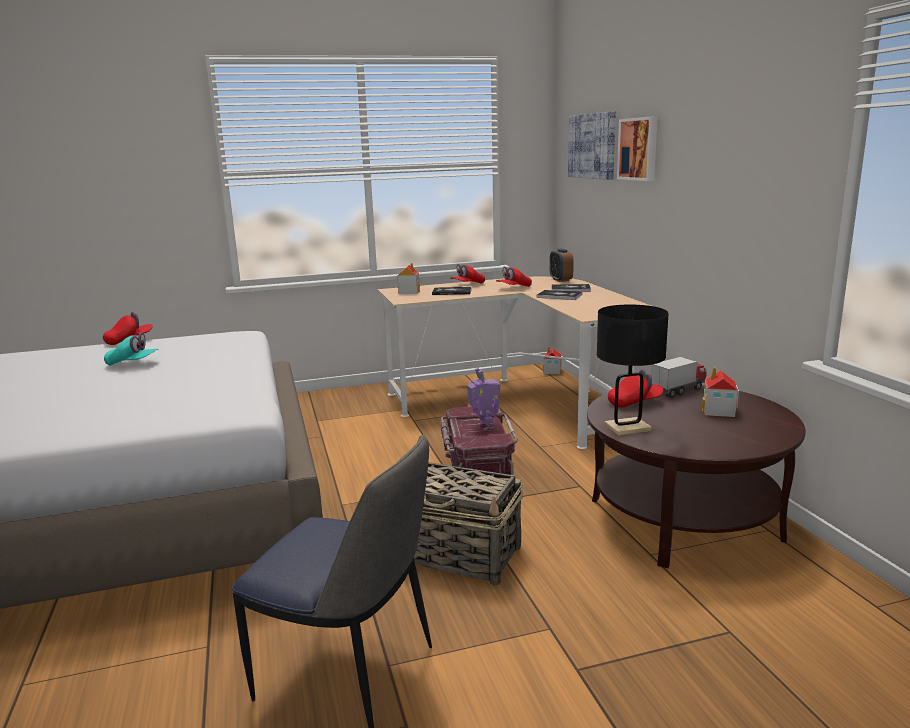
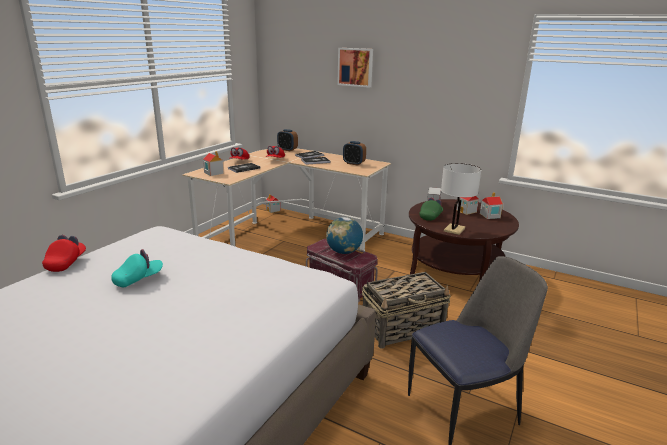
camera: 45 degrees left, 5 degrees up
toy robot [467,368,501,430] -> globe [326,217,363,254]
picture [568,111,616,180] -> none
black table lamp [597,304,669,436] -> white table lamp [441,163,481,235]
red cap [608,369,663,408] -> green cap [419,198,443,221]
none -> alarm clock [343,141,366,166]
none -> toy house [480,193,503,219]

